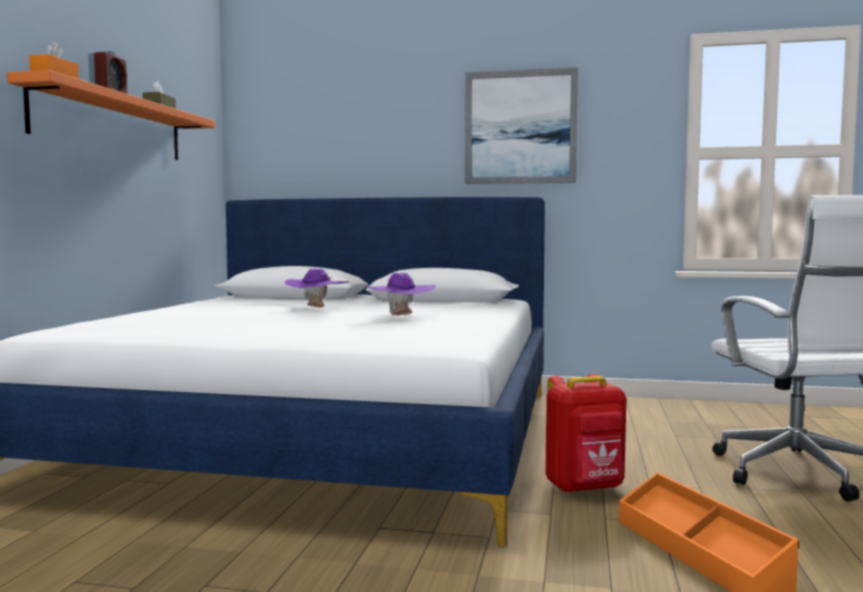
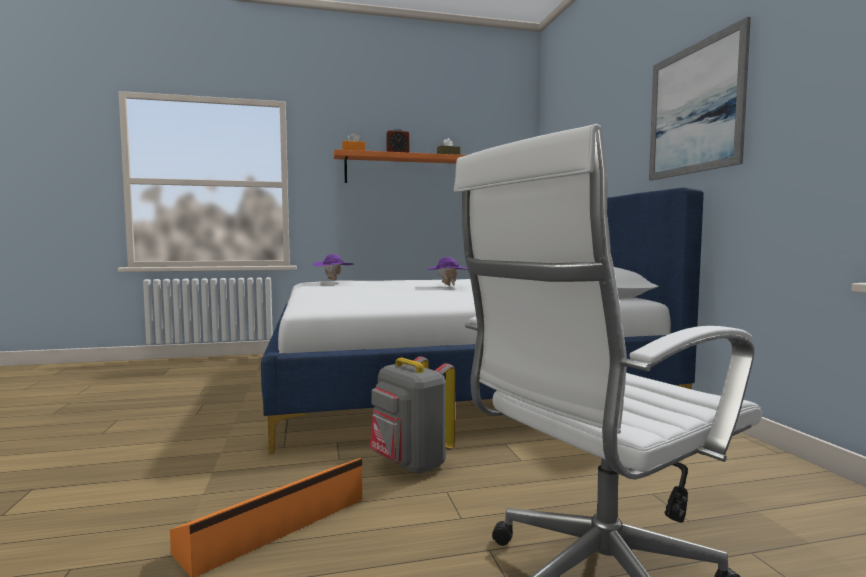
camera: 65 degrees right, 0 degrees up
purple hat [366,273,436,316] -> purple hat moved to [312,254,354,281]
red backpack [545,374,626,493] -> grey backpack [370,356,455,475]

